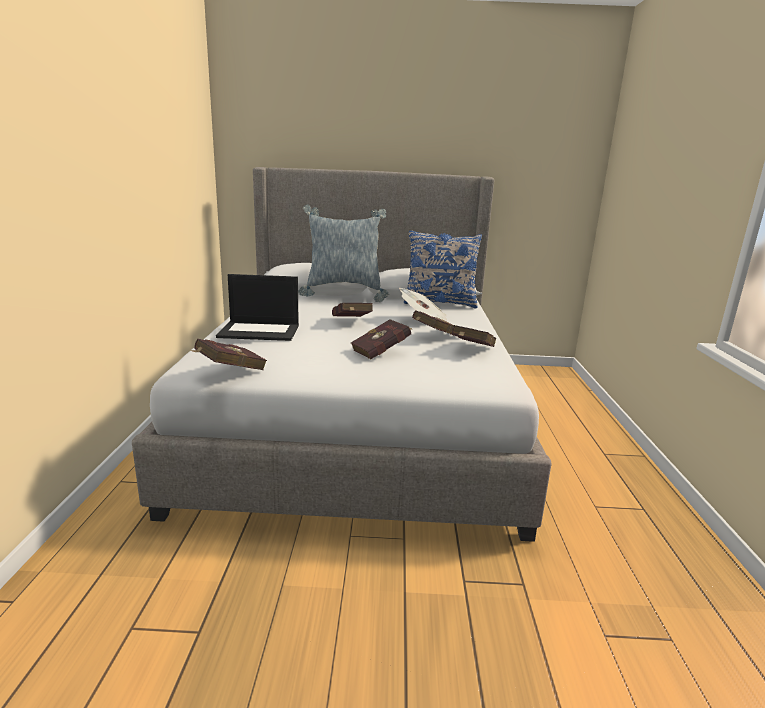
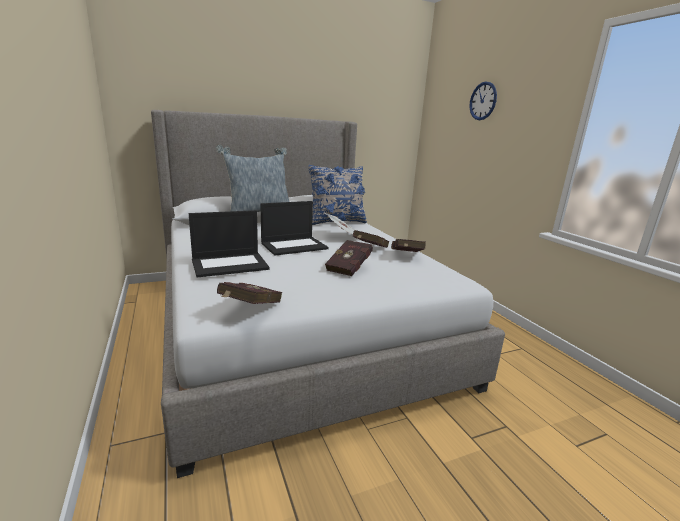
camera: 25 degrees left, 0 degrees up
red book [332,303,373,317] -> laptop [261,201,329,256]
none -> wall clock [469,81,497,120]

